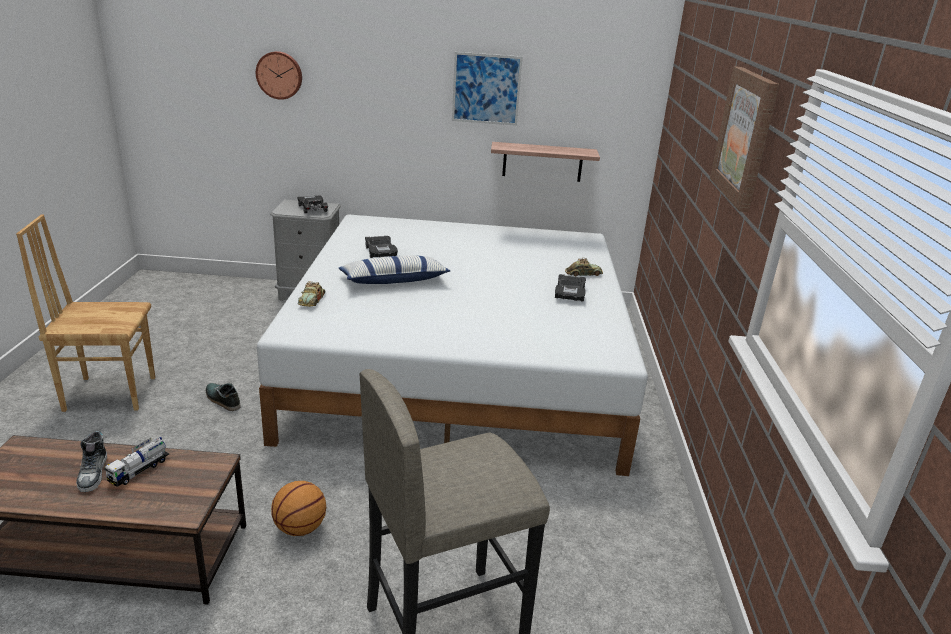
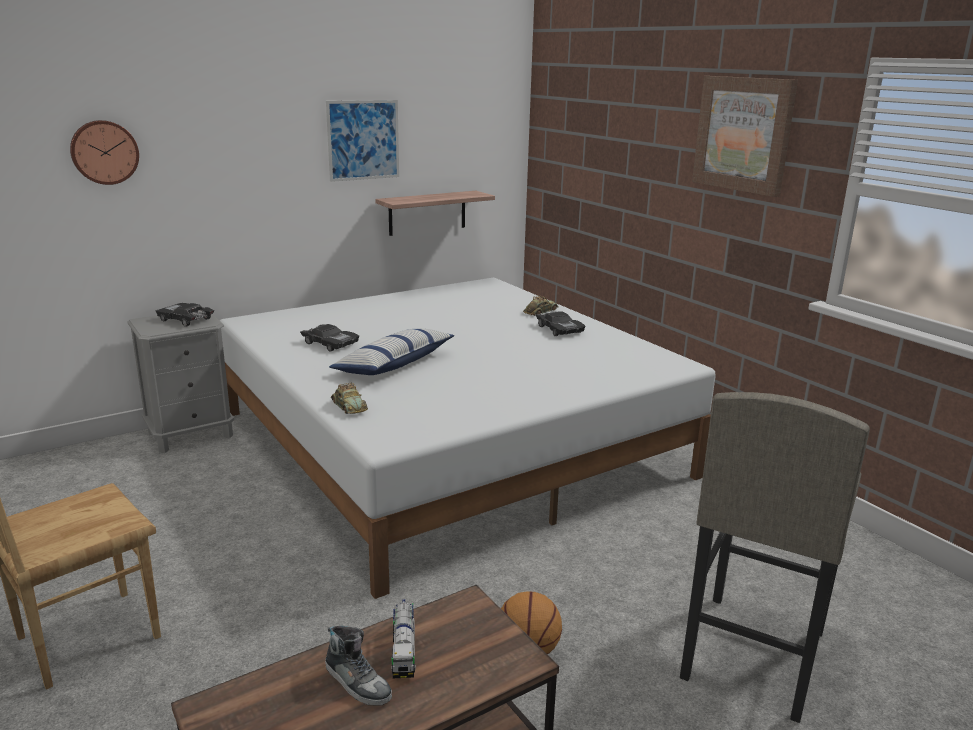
camera: 35 degrees left, 5 degrees down
shoe [206,383,241,411] -> none

